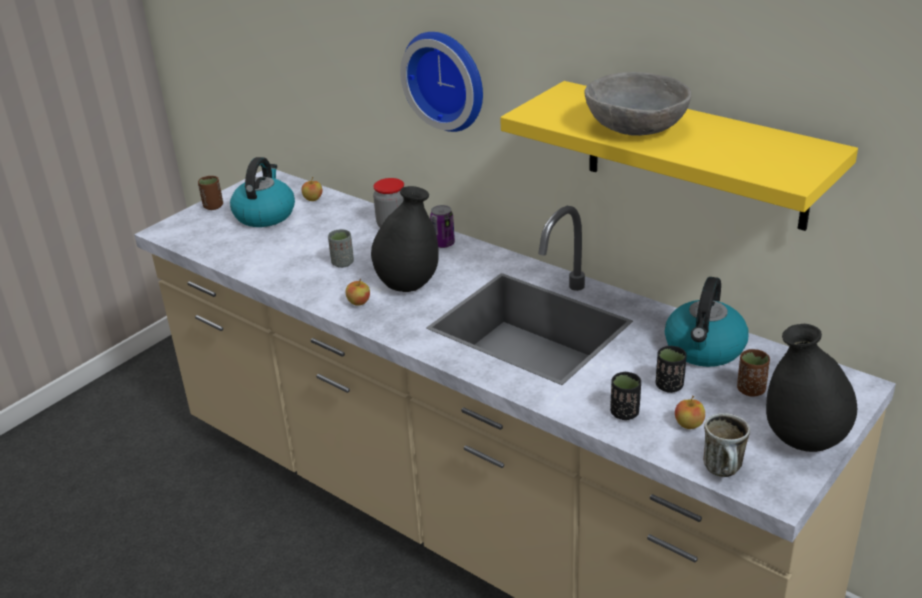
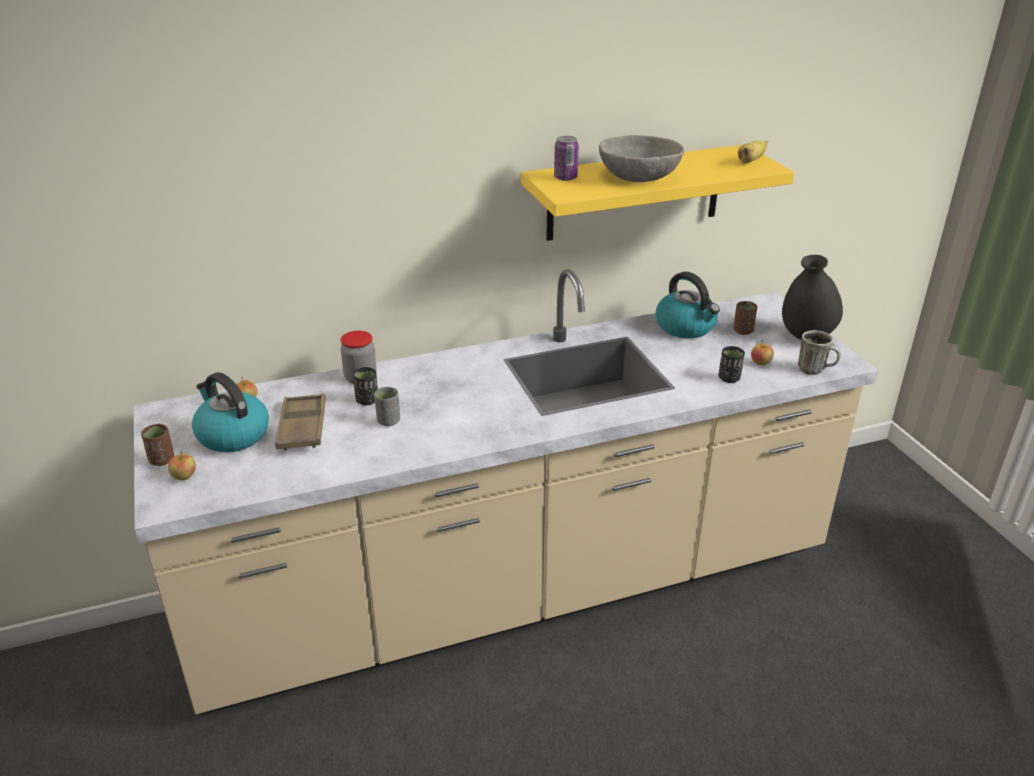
camera: 60 degrees left, 0 degrees up
apple [346,279,370,306] -> apple moved to [168,451,196,480]
black vase [371,186,439,292] -> none
wall clock [400,32,483,132] -> none
can [430,205,455,248] -> can moved to [554,136,579,181]
black cup [656,345,687,393] -> black cup moved to [353,367,378,405]
none -> brown tray [275,393,326,450]
none -> banana [738,141,768,163]

